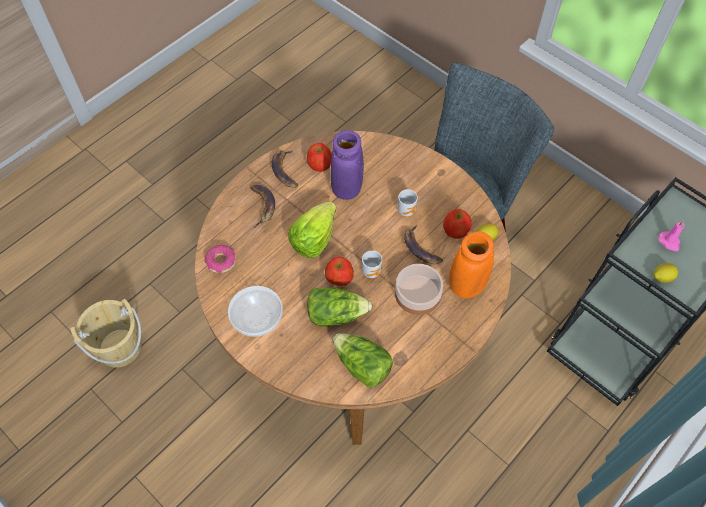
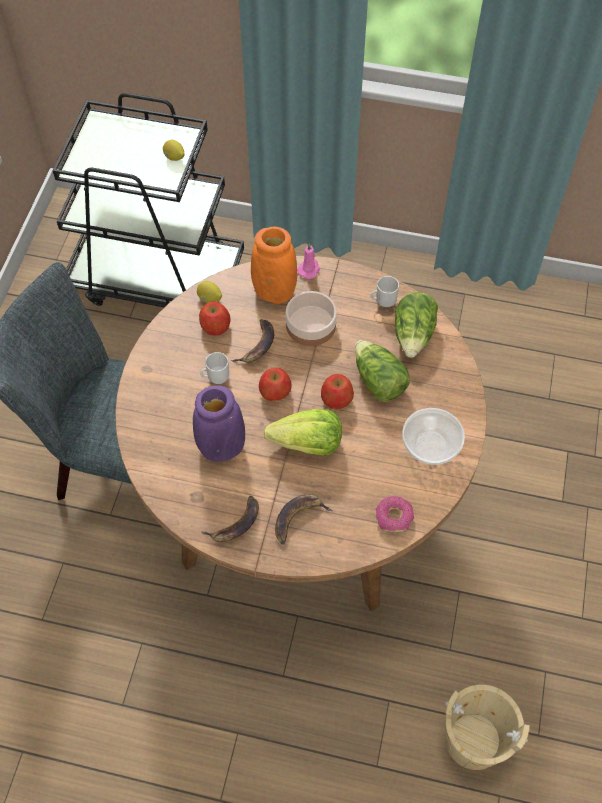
camera: 120 degrees left, 0 degrees up
apple [307,143,332,172] -> apple moved to [259,368,292,401]
mug [362,251,382,278] -> mug moved to [370,276,399,307]
pink candle [659,221,684,251] -> pink candle moved to [297,243,320,279]

